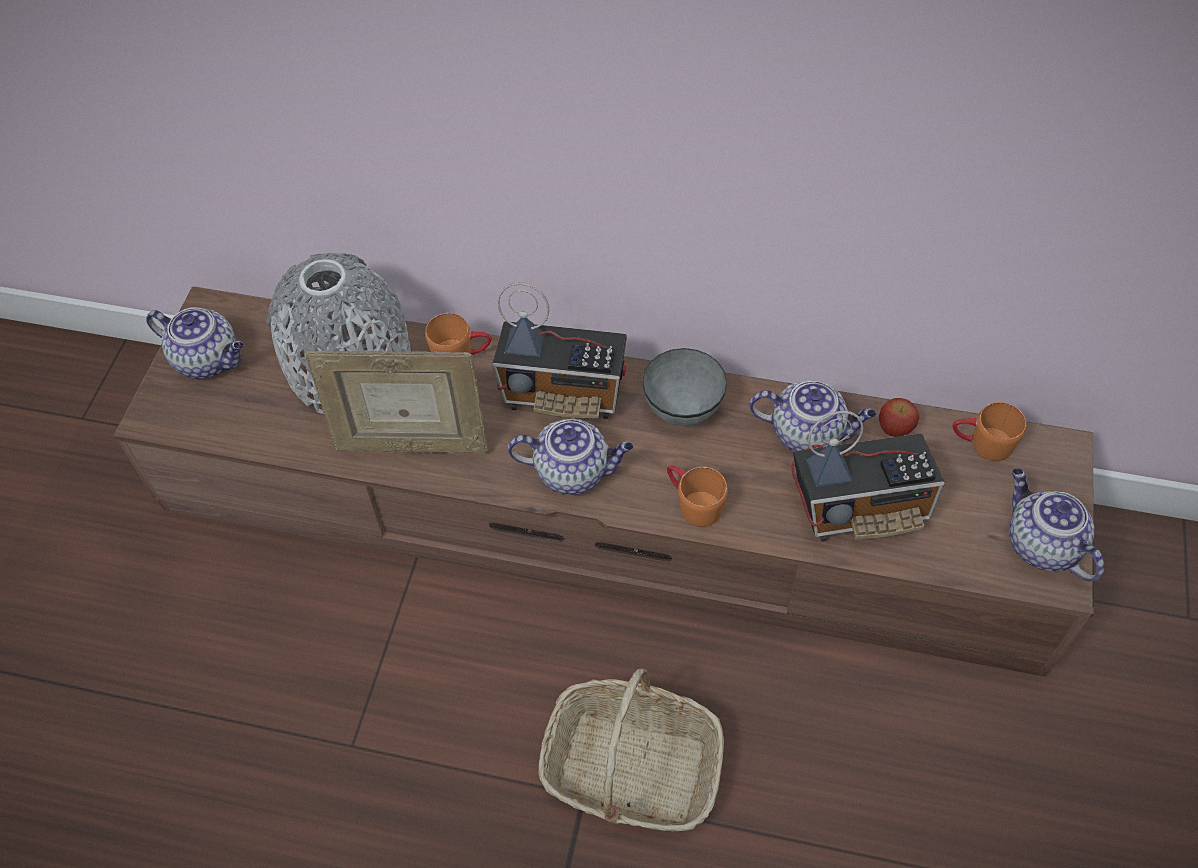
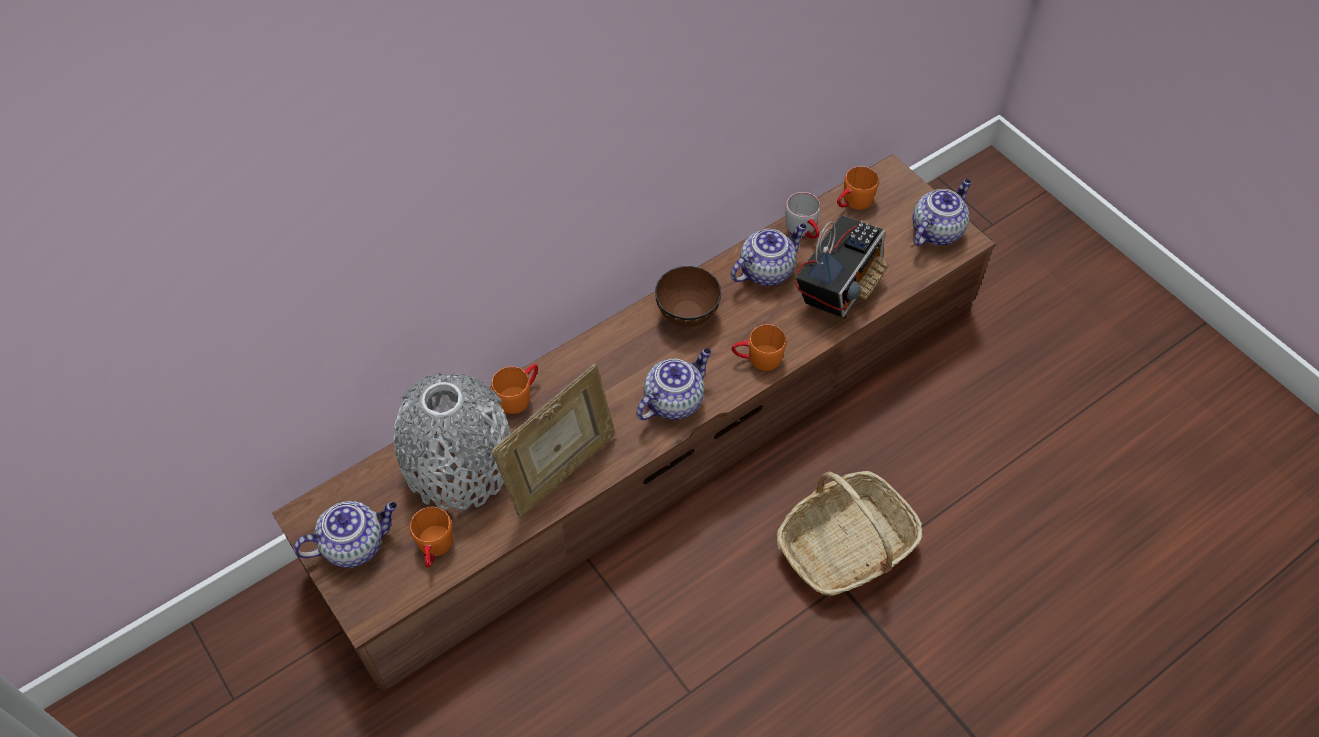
camera: 50 degrees left, 0 degrees up
radio [492,282,627,419] -> none
grey bowl [642,348,727,426] -> brown bowl [655,266,721,327]
apple [879,398,919,437] -> grey mug [785,192,821,239]
teapot [1009,468,1104,582] -> teapot turned 120 degrees clockwise [912,179,971,246]
none -> orange mug [410,507,453,568]

